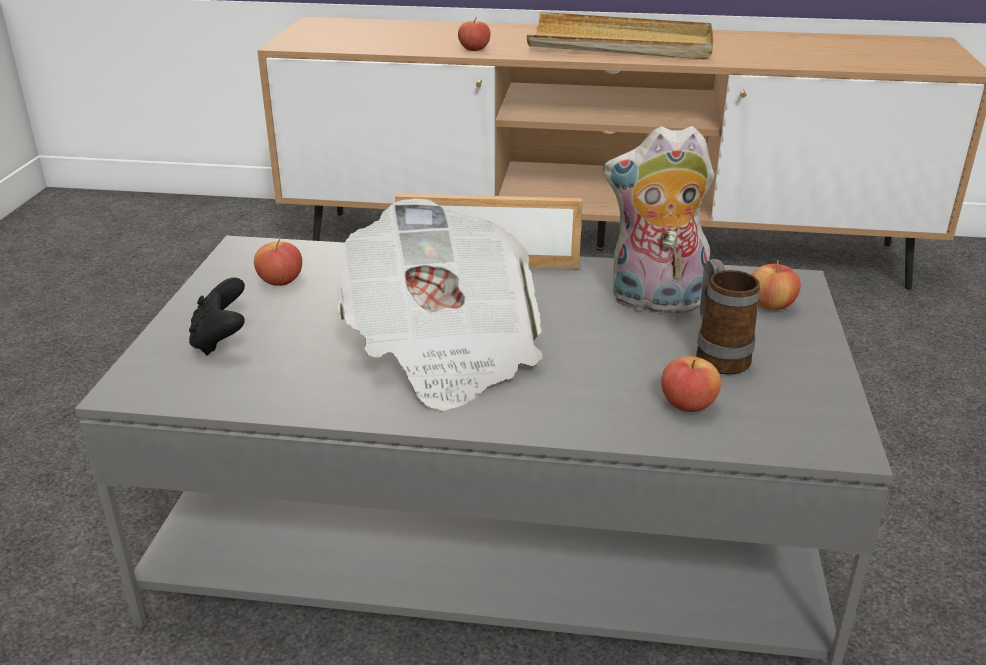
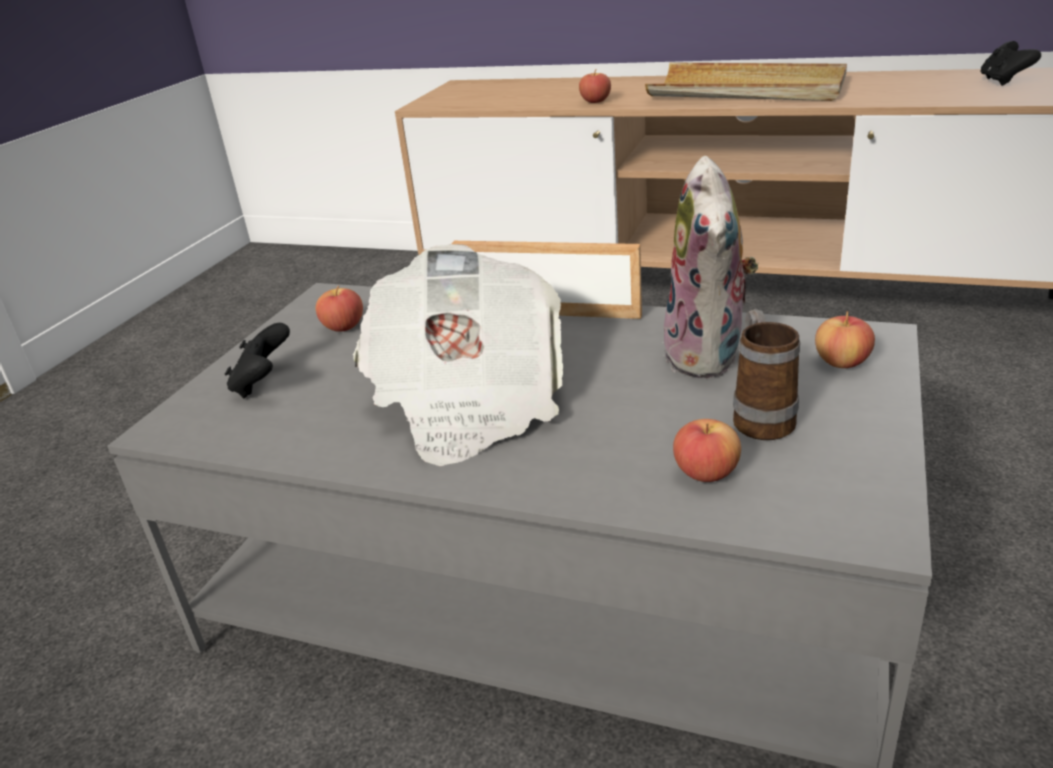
camera: 15 degrees right, 0 degrees up
plush toy [603,126,715,318] -> plush toy turned 105 degrees counterclockwise [663,156,759,378]
none -> black game controller [980,41,1041,86]

